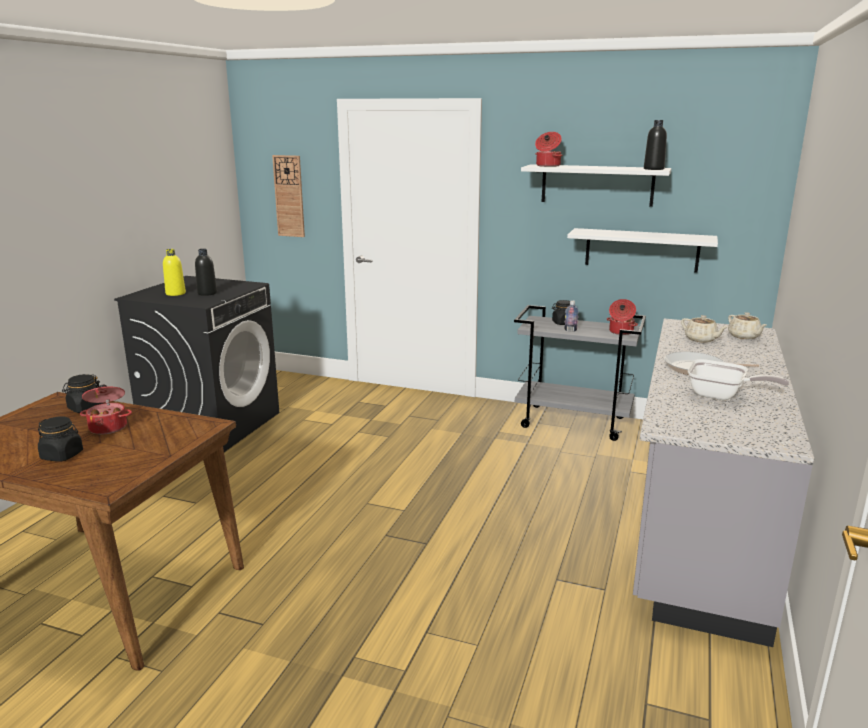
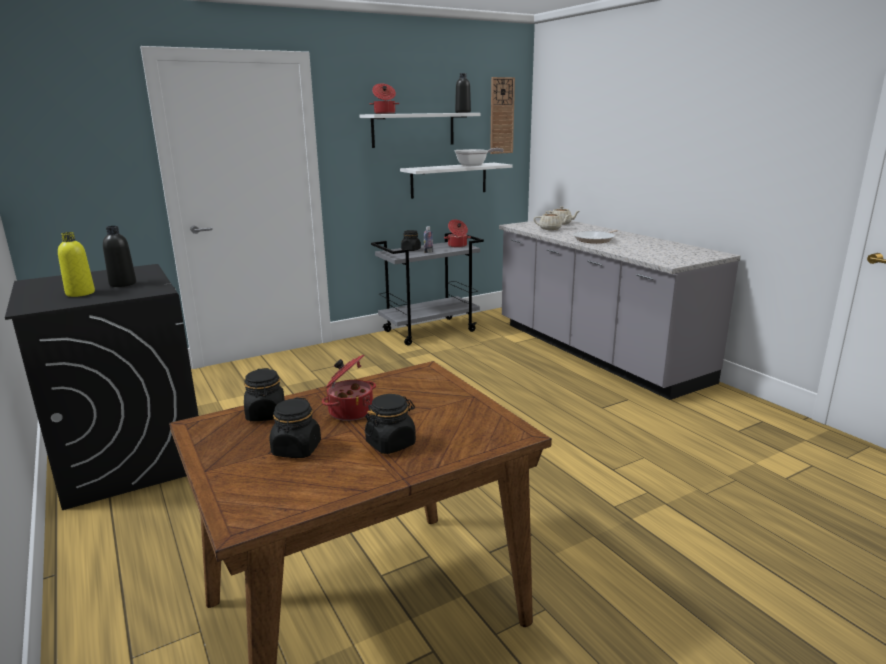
camera: 50 degrees left, 0 degrees up
wall clock [272,155,305,237] -> wall clock moved to [490,77,515,154]
frying pan [688,359,789,400] -> frying pan moved to [454,148,504,166]
none -> black jar [270,398,321,458]

